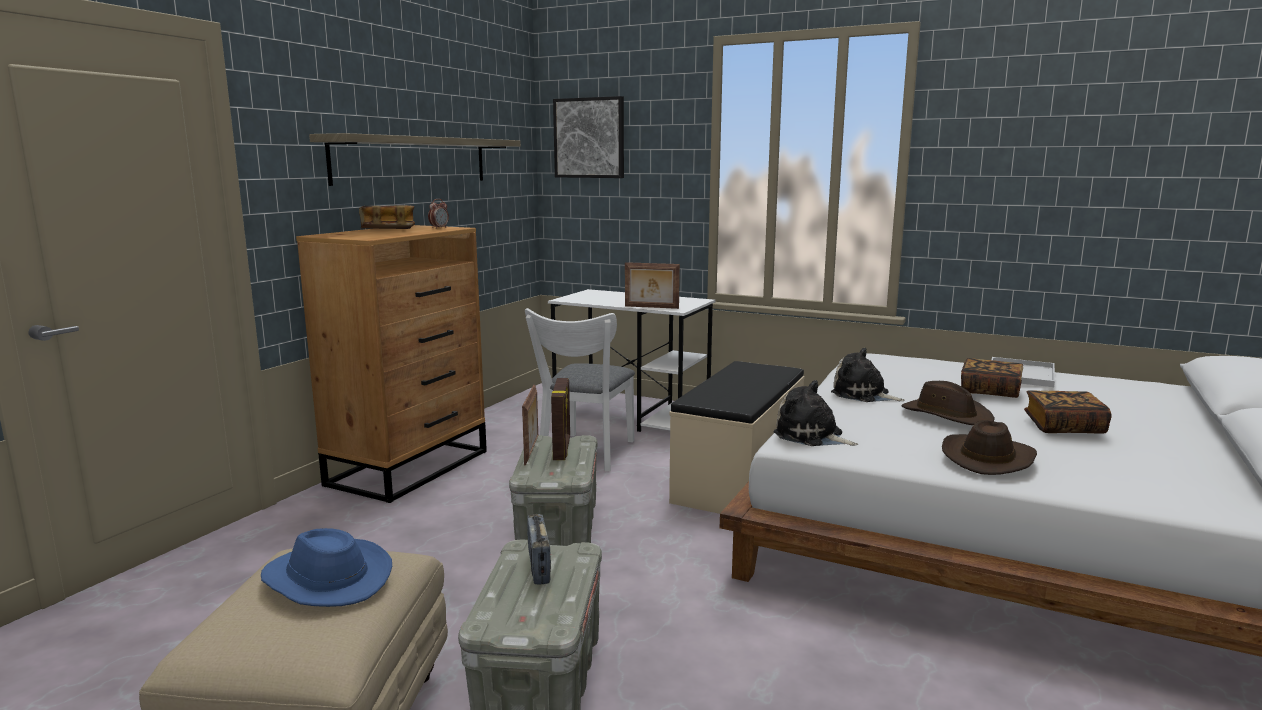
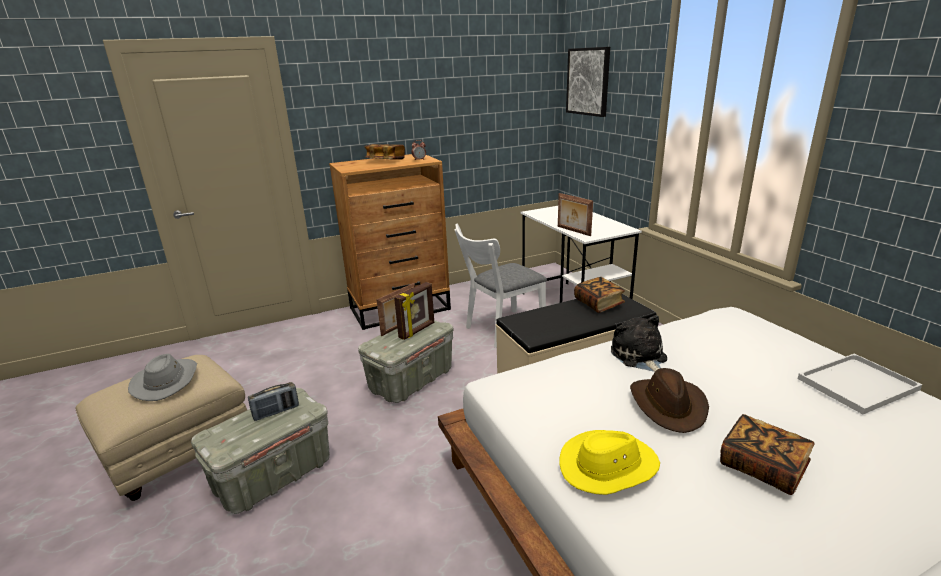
camera: 40 degrees right, 10 degrees up
blue hat [261,528,392,607] -> grey hat [128,354,197,401]
shelf [309,133,521,186] -> none
radio [527,514,551,584] -> radio turned 150 degrees counterclockwise [248,382,299,421]
plush toy [773,380,858,446] -> none
brown hat [942,420,1037,475] -> yellow hat [559,430,660,495]
book [961,358,1023,398] -> book moved to [574,277,625,313]

